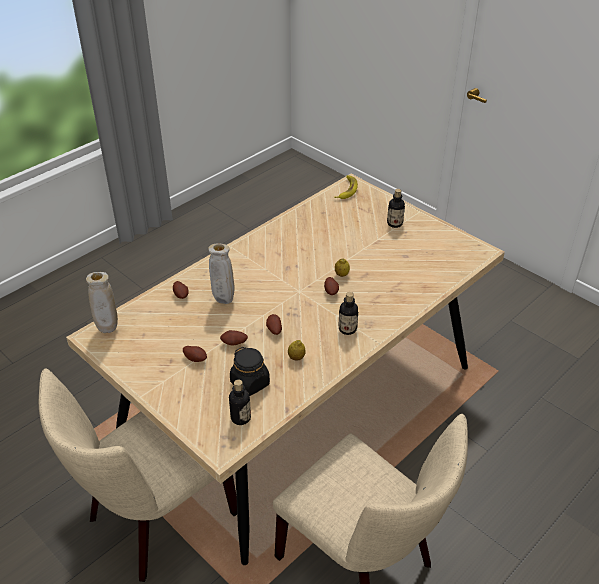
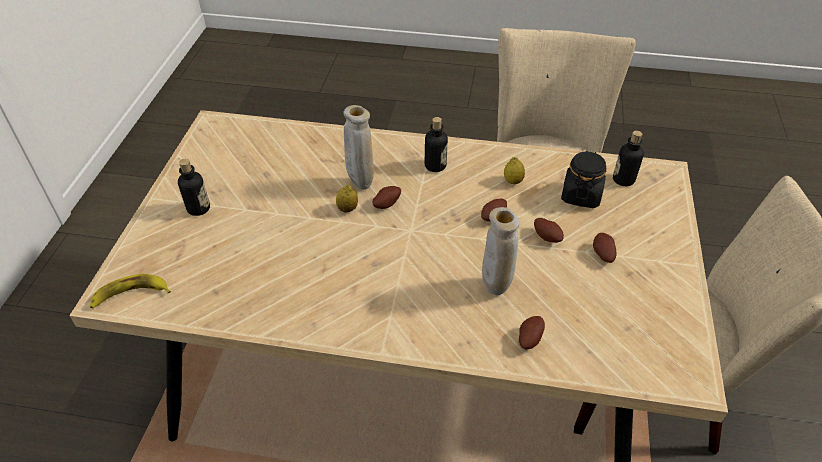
camera: 125 degrees left, 5 degrees up
beige vase [86,272,118,333] -> beige vase moved to [343,105,374,190]

